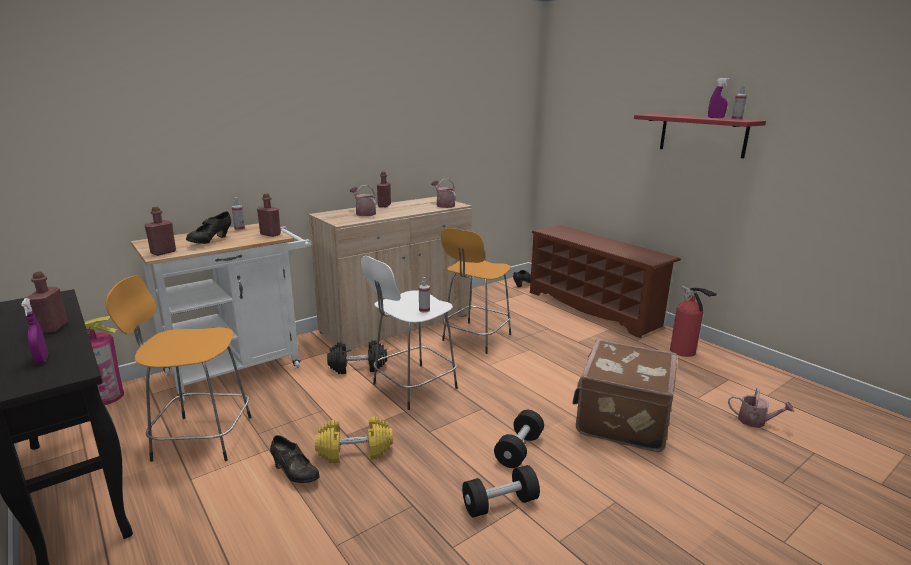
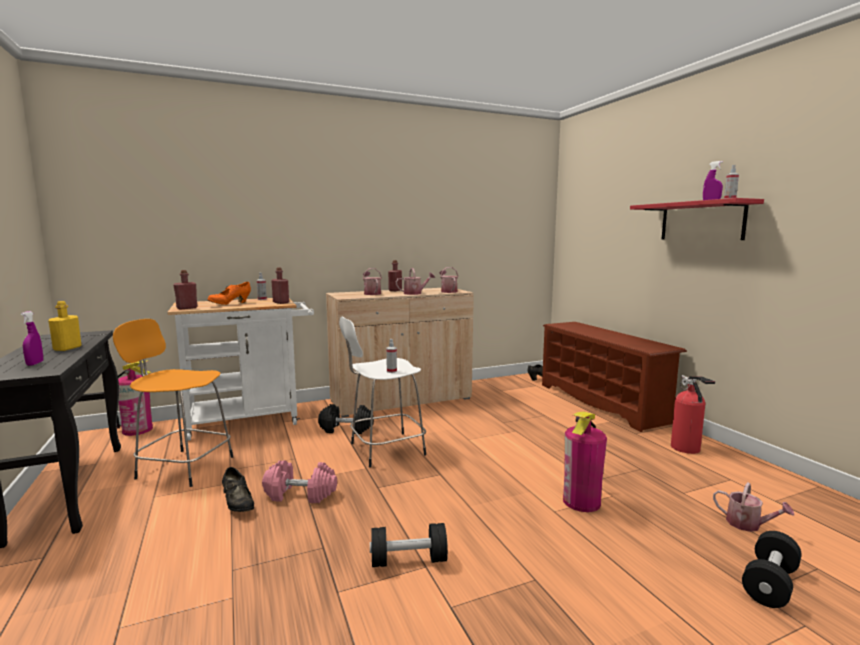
camera: 15 degrees right, 10 degrees down
red bottle [27,272,68,334] -> yellow bottle [48,301,81,351]
black shoe [186,211,231,244] -> orange shoe [207,282,251,305]
yellow dumbbell [315,417,393,463] -> pink dumbbell [262,460,337,503]
orange stool [441,228,511,354] -> none
black dumbbell [494,410,544,468] -> black dumbbell moved to [742,531,801,608]
brown suitcase [572,339,677,452] -> fire extinguisher [563,412,607,512]
none -> watering can [396,268,435,295]

